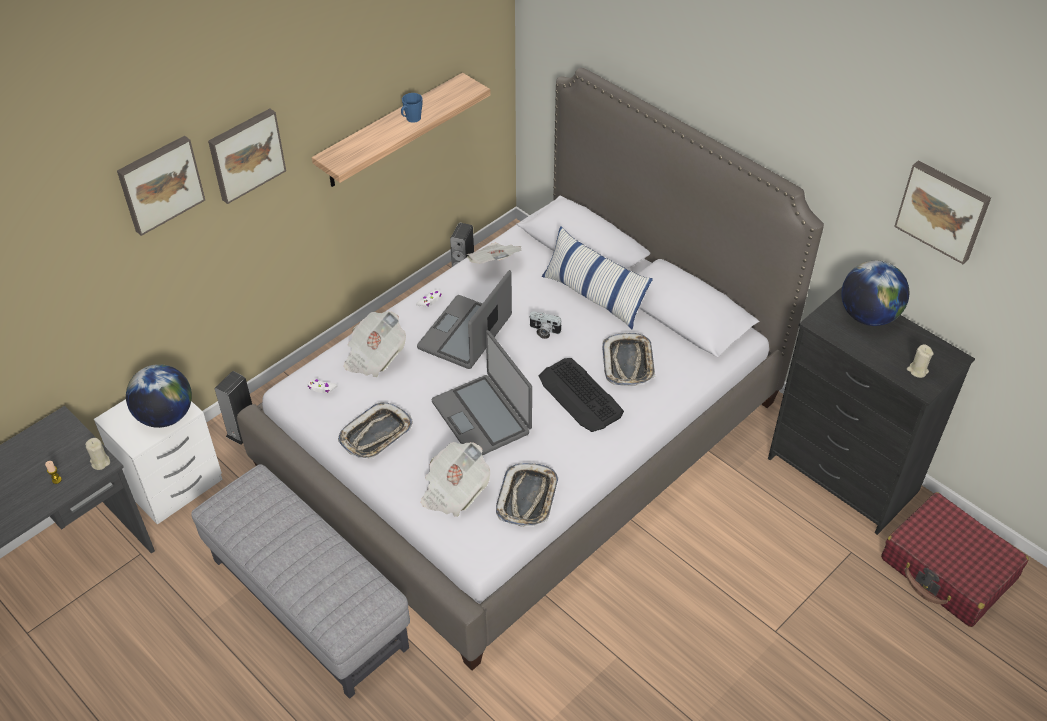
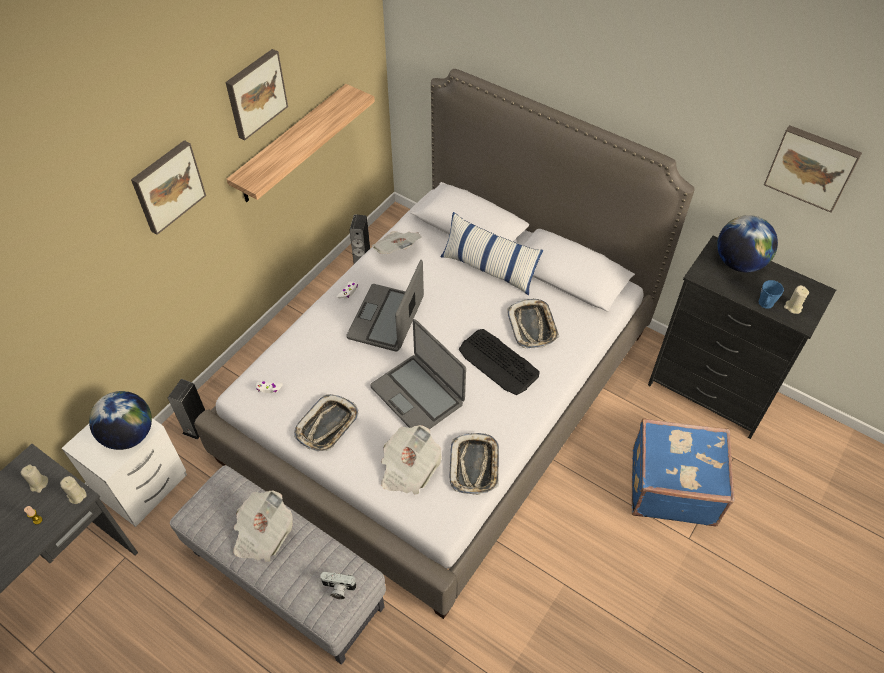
camera: 10 degrees left, 5 degrees up
picture [117,136,205,236] -> picture moved to [225,49,288,140]
newspaper [344,311,406,377] -> newspaper moved to [233,491,293,562]
blue mug [401,93,423,123] -> blue mug moved to [758,280,784,309]
camera [529,311,562,339] -> camera moved to [320,572,357,599]
red suitcase [881,492,1029,627] -> none
none -> beige candle [20,464,48,493]
none -> blue suitcase [632,418,735,526]

